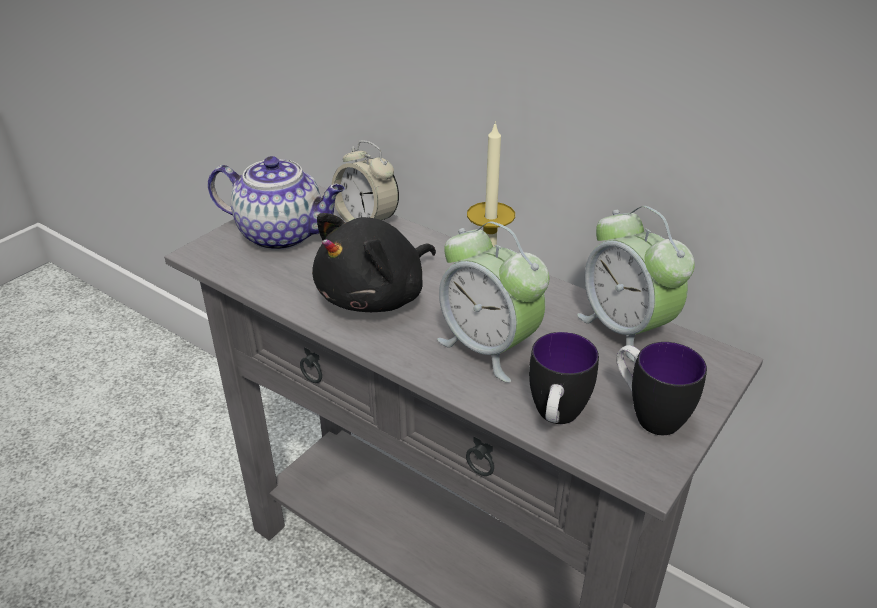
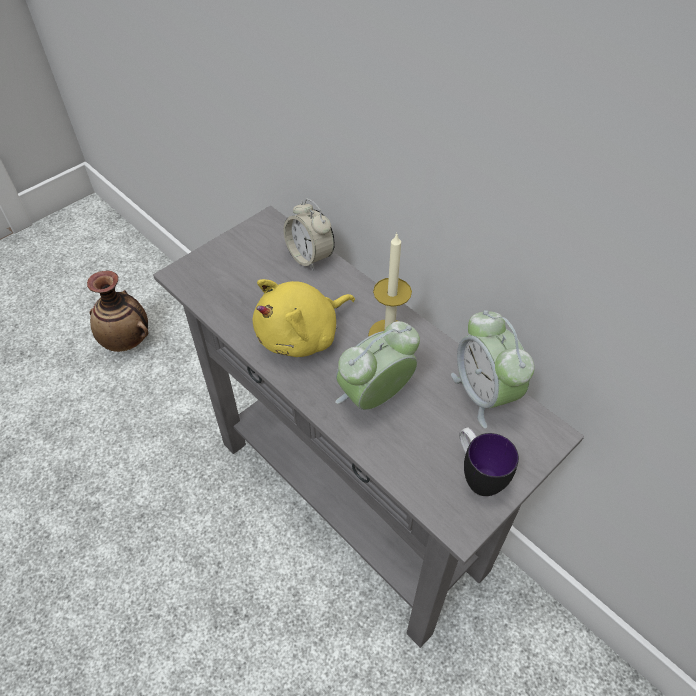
camera: 10 degrees right, 15 degrees up
teapot [208,156,345,250] -> none
black plush toy [312,213,436,312] -> yellow plush toy [253,279,355,357]
alarm clock [437,221,549,383] -> alarm clock turned 90 degrees clockwise [335,321,420,410]
mug [529,332,599,424] -> none
none -> vase [87,271,148,352]

